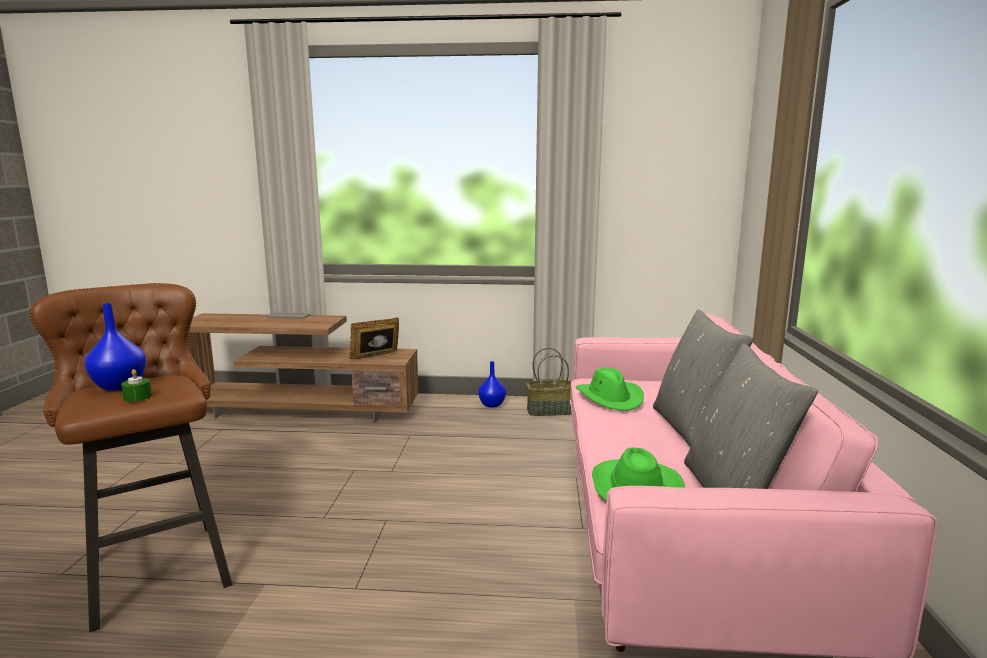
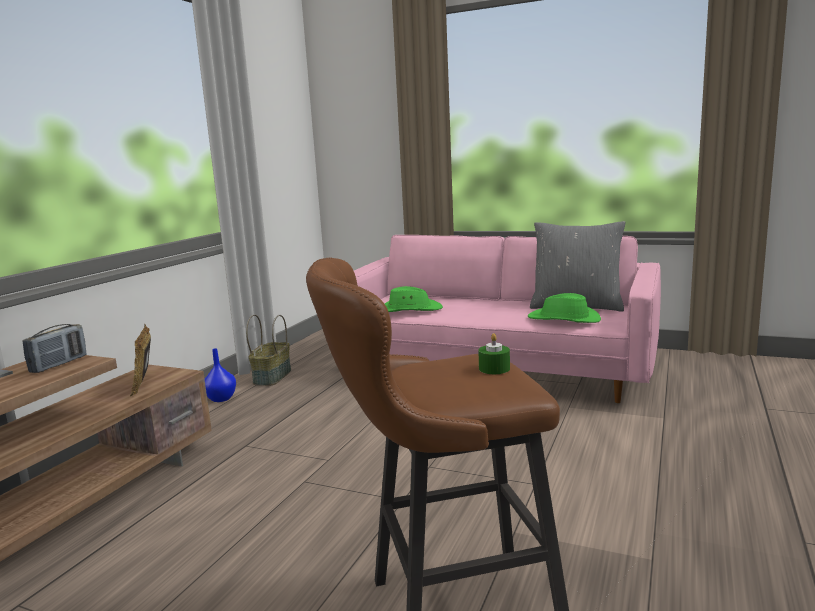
camera: 70 degrees left, 0 degrees up
blue vase [85,303,146,391] -> none
grey pillow [653,310,754,447] -> none
none -> radio [22,324,87,373]

